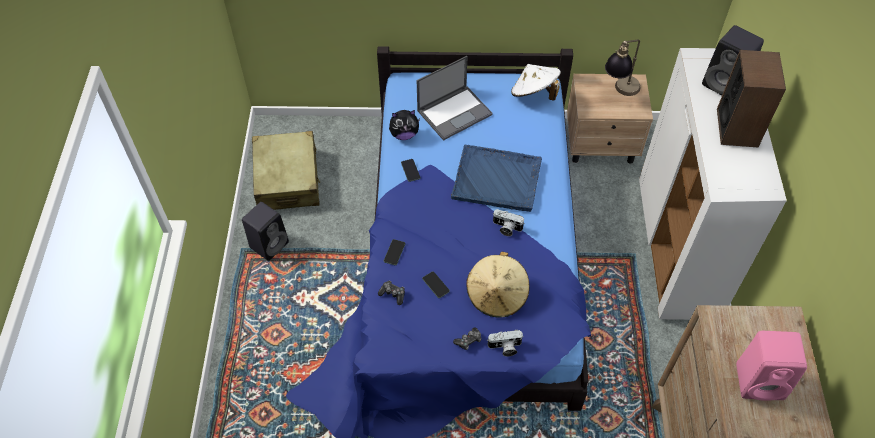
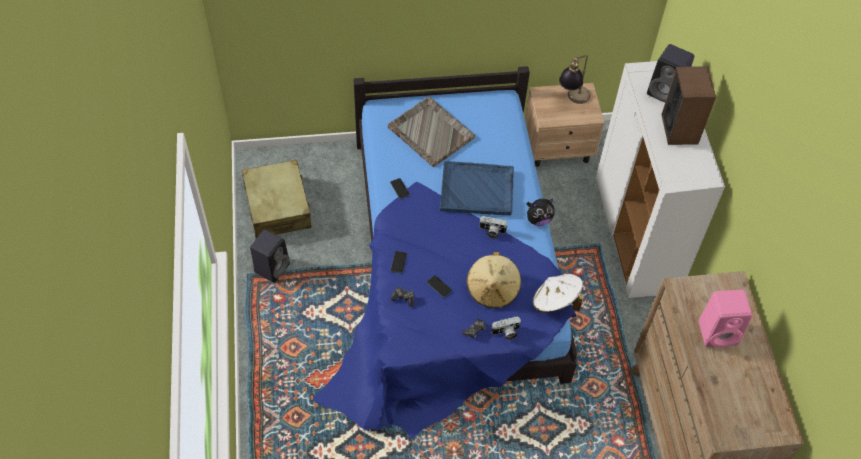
camera: 10 degrees left, 0 degrees up
plush toy [389,110,420,140] -> plush toy moved to [527,199,554,226]
laptop [417,56,493,141] -> grey tray [388,97,475,167]
white hat [511,64,561,101] -> white hat moved to [533,274,584,312]

